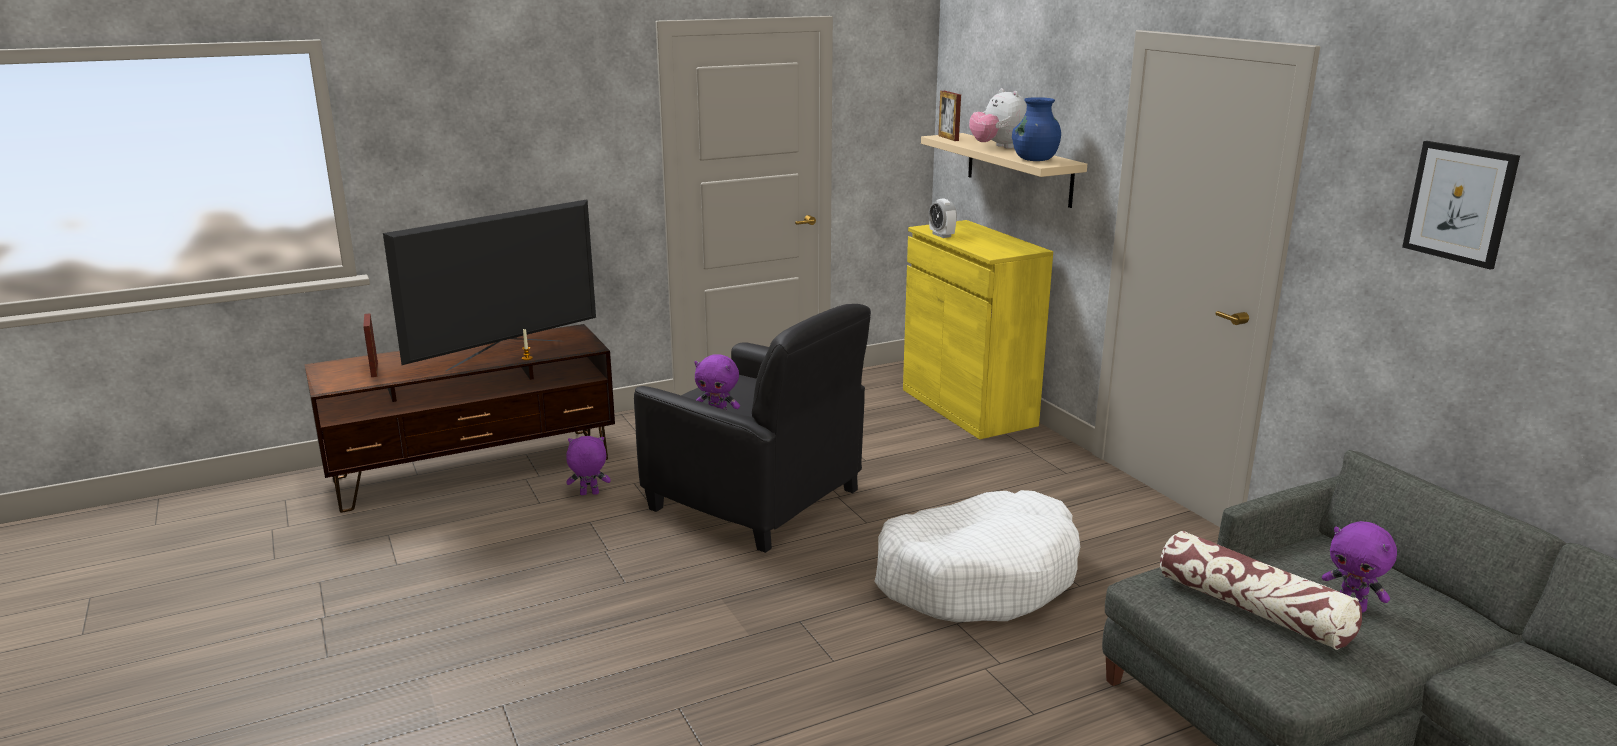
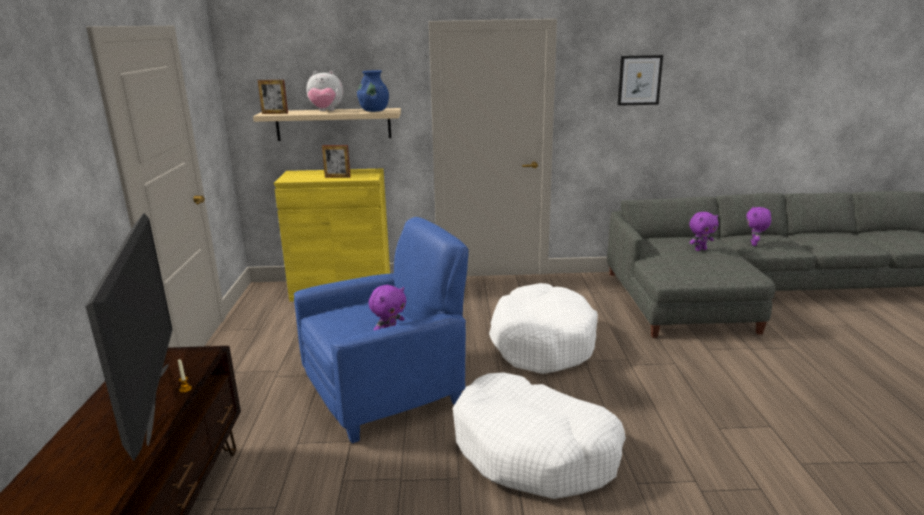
camera: 65 degrees left, 0 degrees up
picture frame [363,313,378,377] -> picture frame moved to [322,145,351,178]
purple plush toy [566,436,611,495] -> purple plush toy moved to [746,207,771,246]
black armchair [634,304,871,553] -> blue armchair [294,217,469,443]
alarm clock [929,198,957,238] -> none
pillow [1160,531,1362,650] -> none
none -> white dog bed [453,372,626,499]

